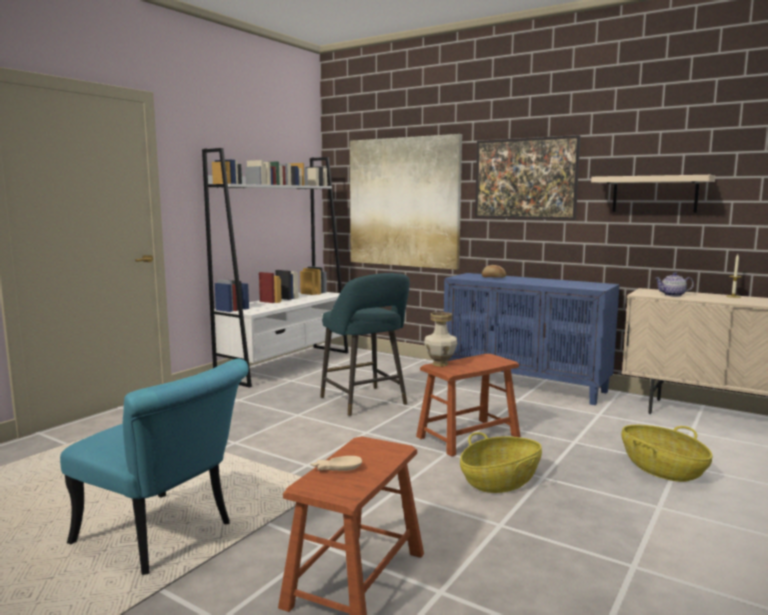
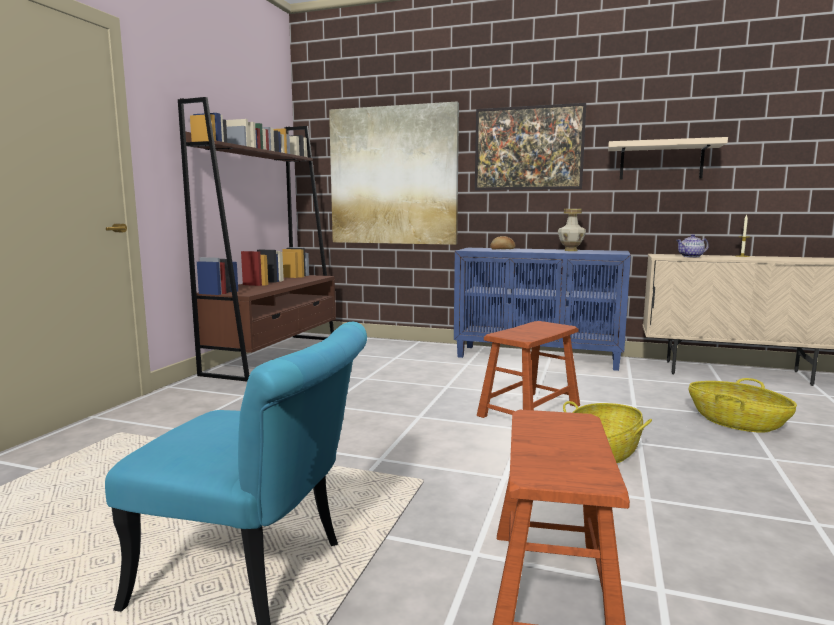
camera: 15 degrees left, 0 degrees up
white bookcase [202,148,348,388] -> brown bookcase [178,97,336,382]
beige bowl [310,456,362,471] -> none
turquoise stool [321,273,410,416] -> none
vase [424,312,457,366] -> vase moved to [558,209,586,251]

